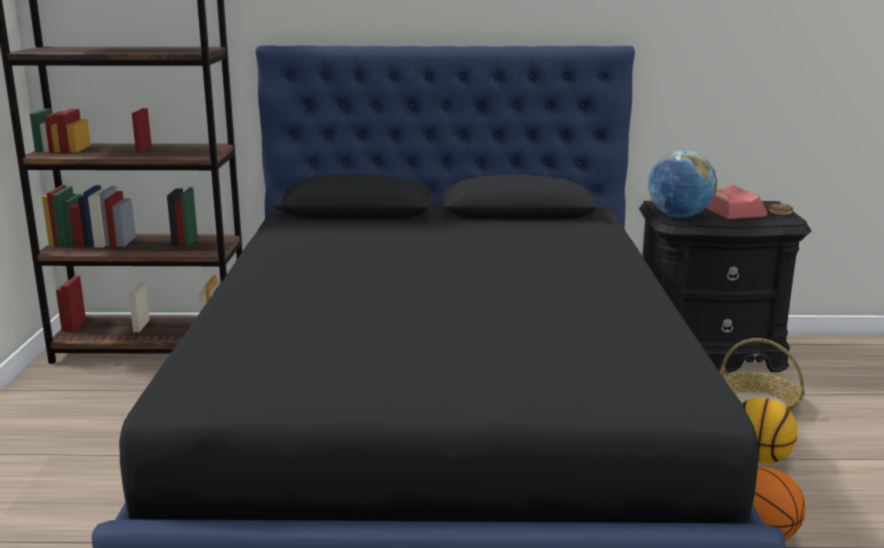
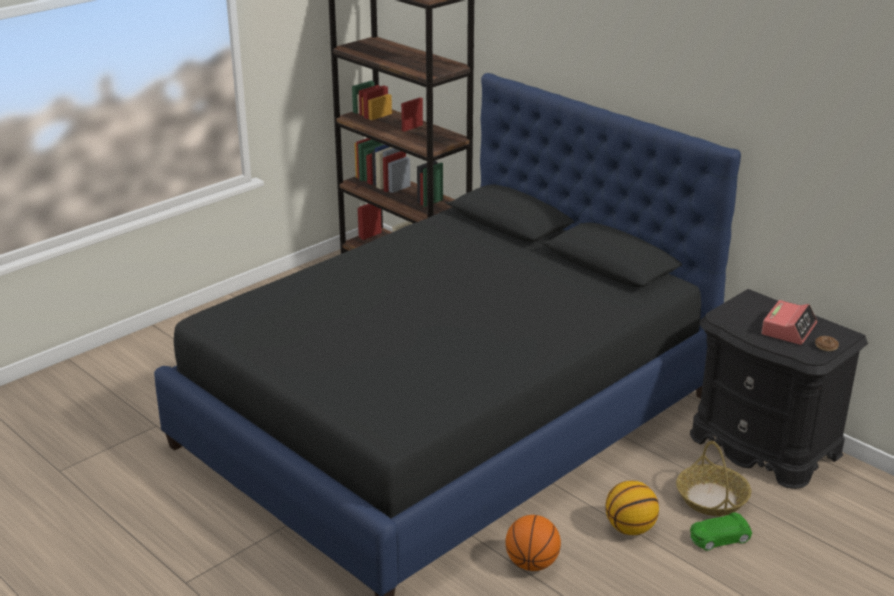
camera: 45 degrees right, 10 degrees up
globe [648,150,717,218] -> none
none -> green toy car [690,512,752,551]

